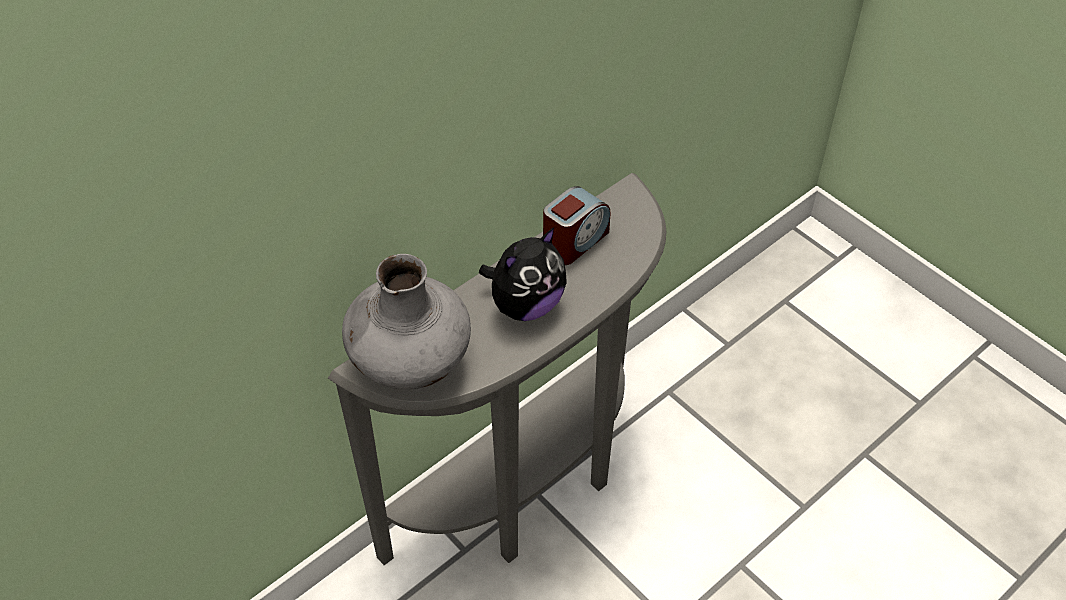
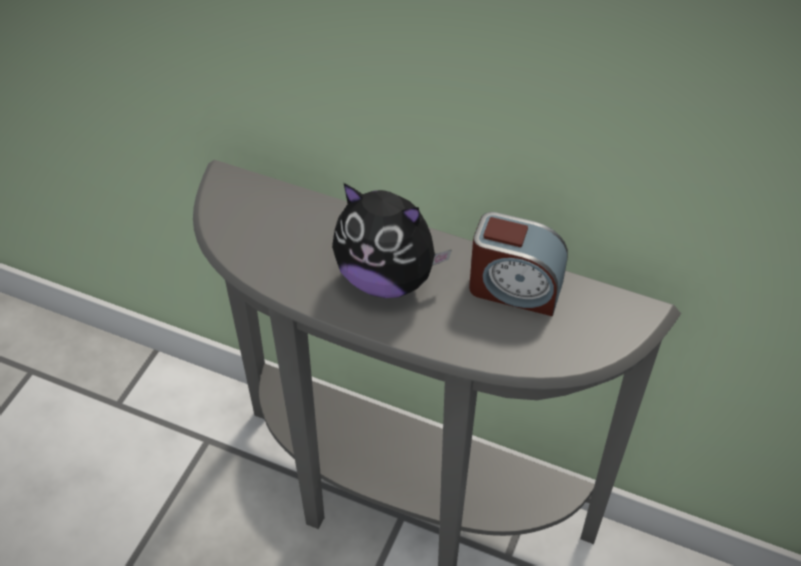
camera: 65 degrees right, 0 degrees up
grey vase [342,254,471,390] -> none

